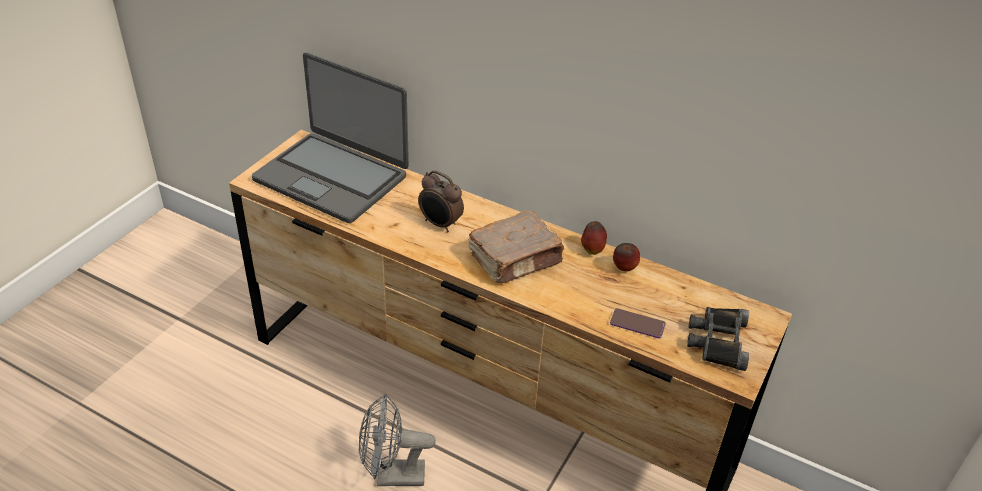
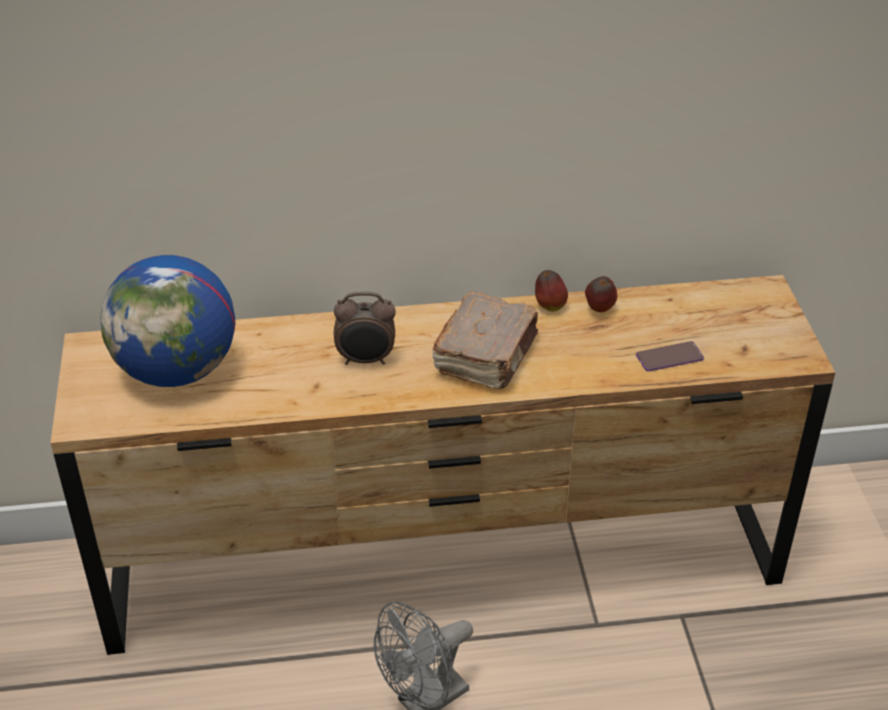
camera: 35 degrees left, 0 degrees up
laptop [252,53,409,223] -> globe [101,255,235,387]
black binoculars [687,307,749,371] -> none

